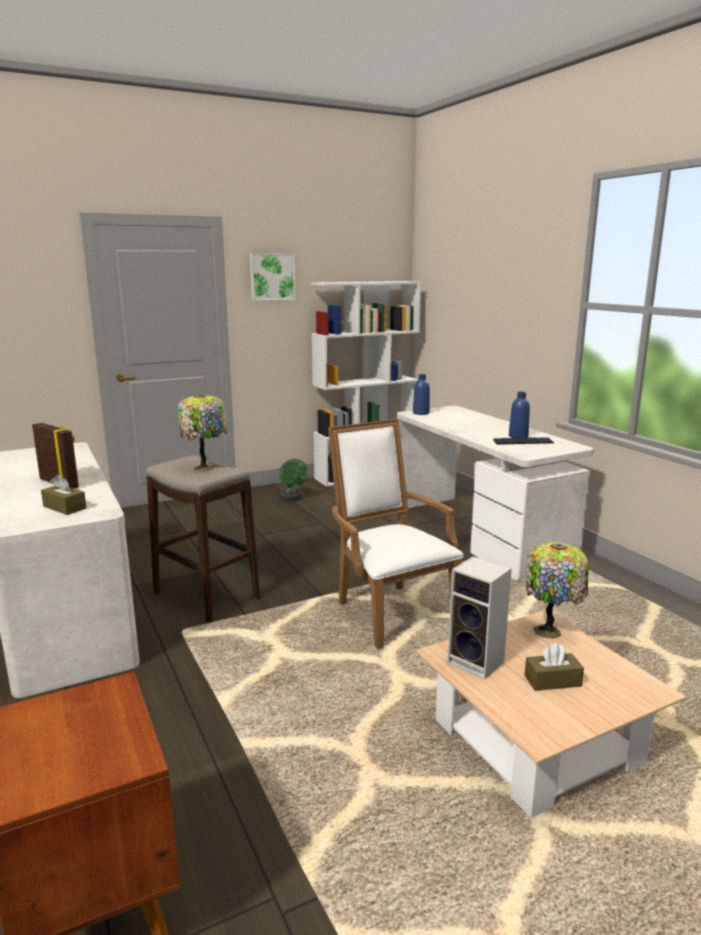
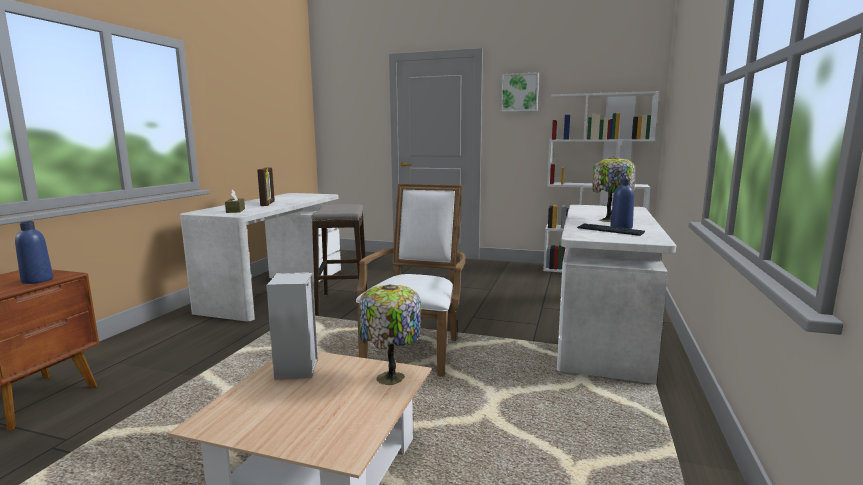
camera: 45 degrees right, 5 degrees down
table lamp [177,394,228,472] -> table lamp moved to [592,156,635,222]
green fan [279,459,308,501] -> none
blue bottle [413,374,430,415] -> blue bottle moved to [15,221,53,284]
brown tissue box [525,643,584,691] -> none

